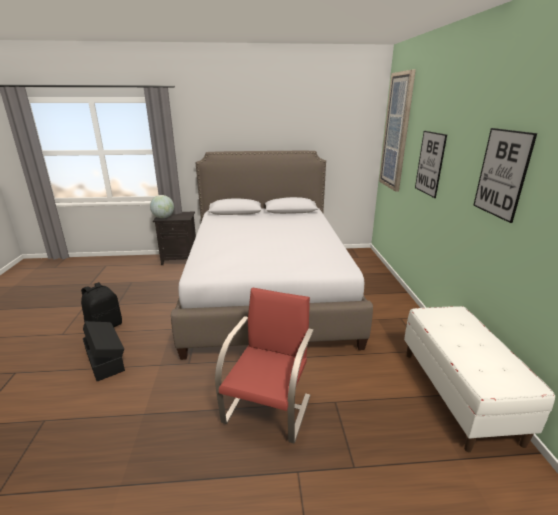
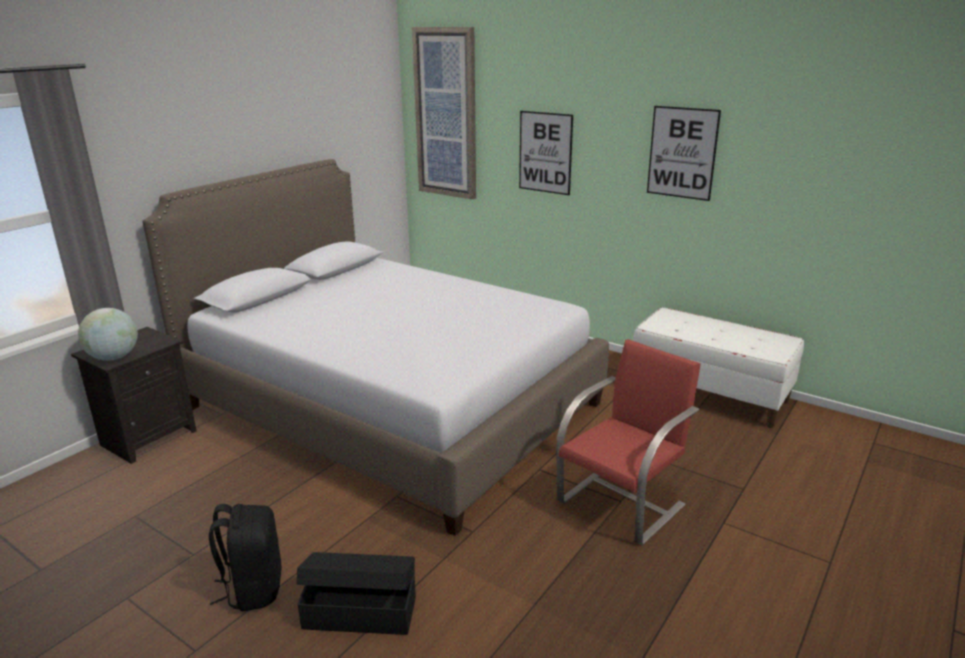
camera: 50 degrees left, 0 degrees up
red chair [215,288,314,443] -> red chair turned 75 degrees clockwise [556,339,701,545]

